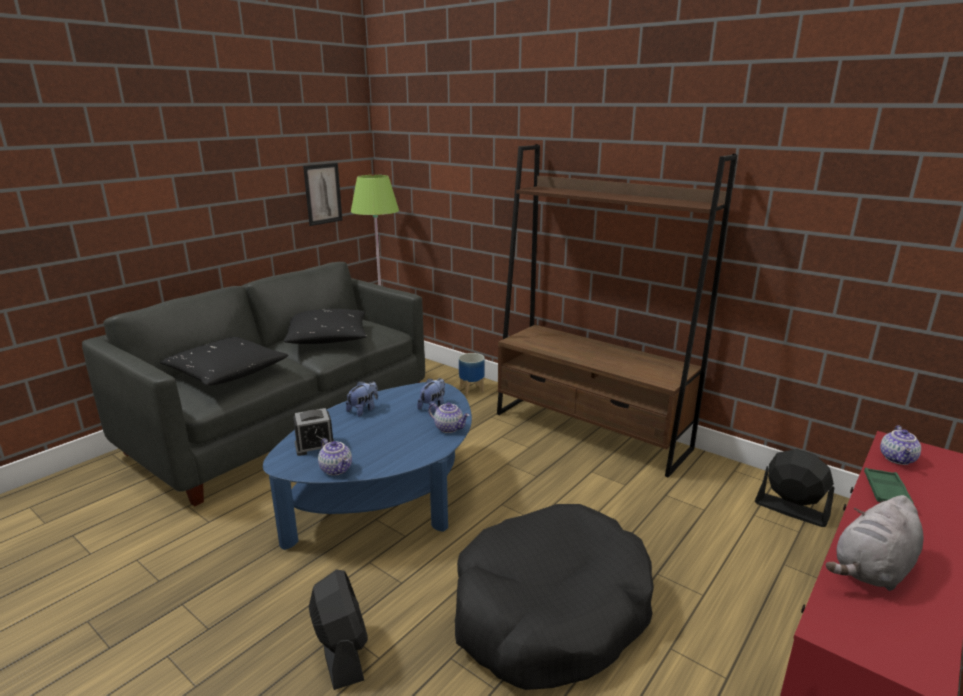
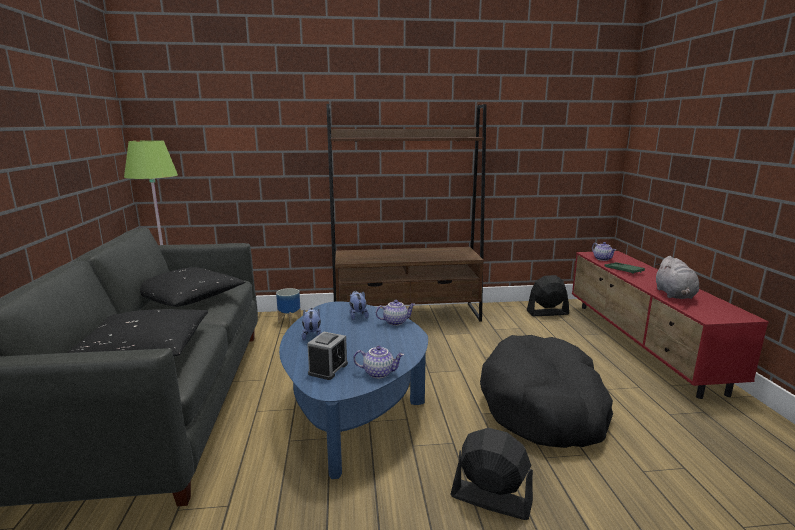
camera: 45 degrees left, 5 degrees down
picture [303,163,342,226] -> none

